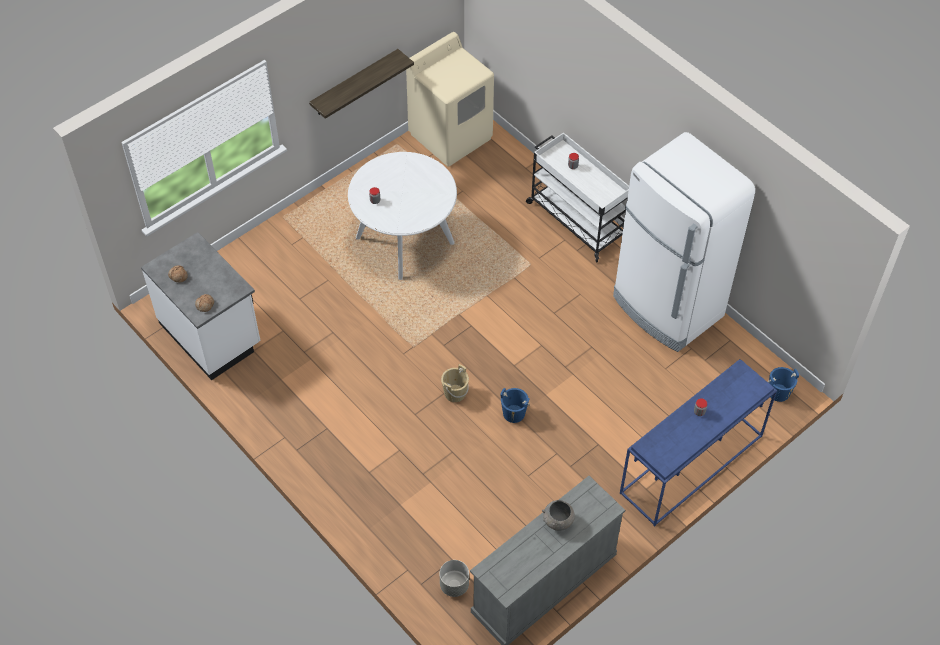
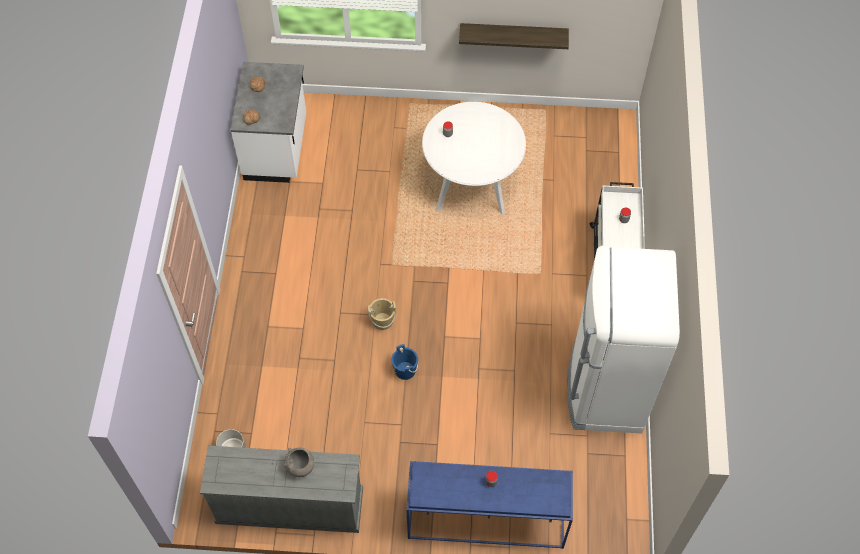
camera: 45 degrees right, 5 degrees up
beige washing machine [406,32,494,167] -> none
blue bucket [768,367,799,402] -> none

